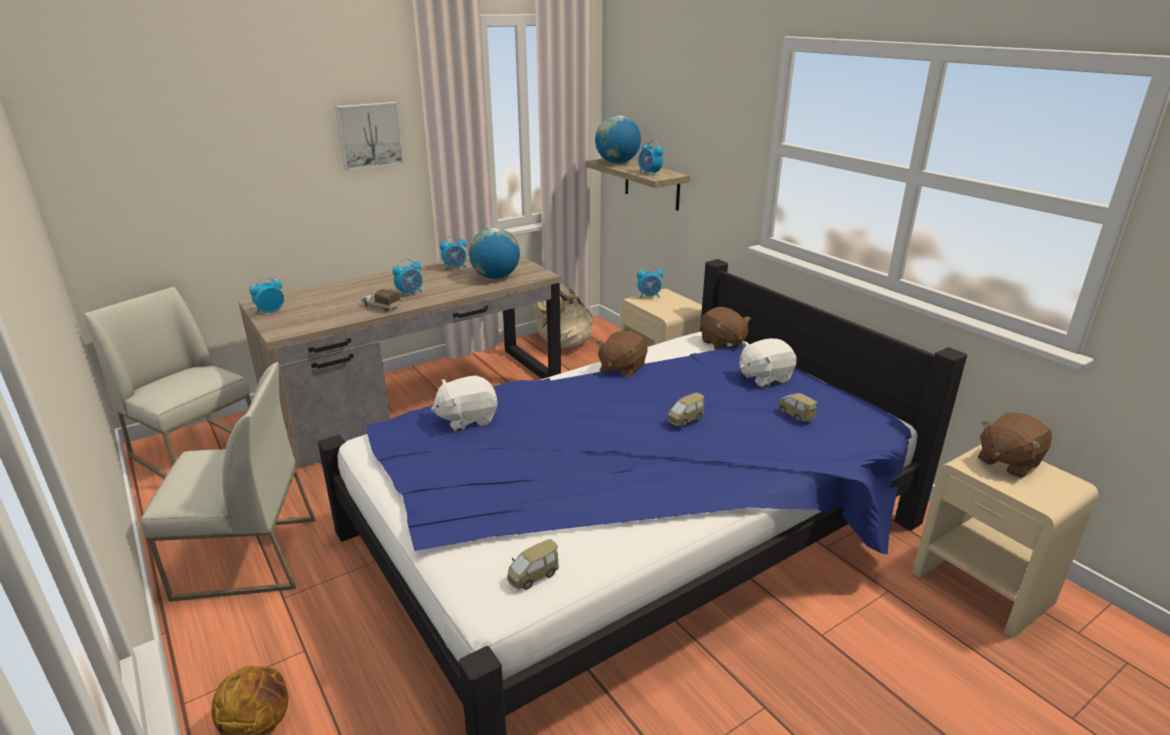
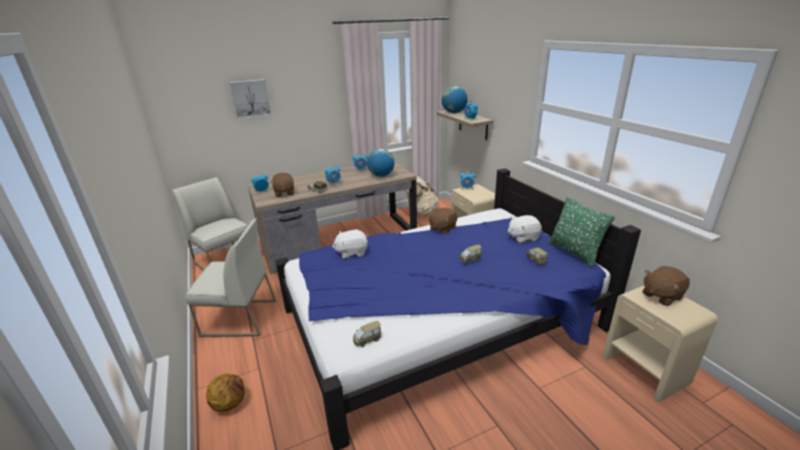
camera: 10 degrees right, 0 degrees up
picture [335,102,404,171] -> picture moved to [229,79,272,119]
brown plush toy [700,307,751,350] -> brown plush toy moved to [271,173,294,197]
none -> green pillow [548,197,615,267]

